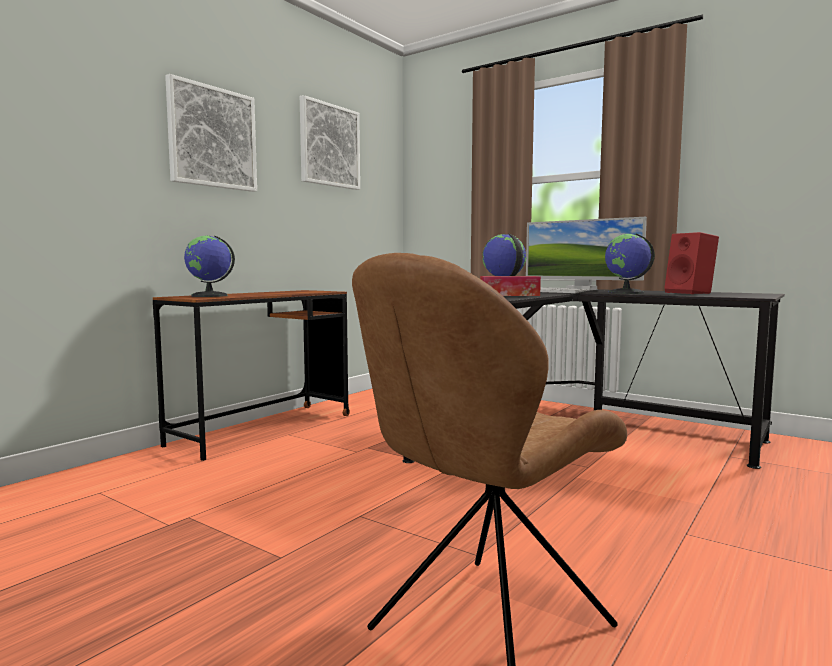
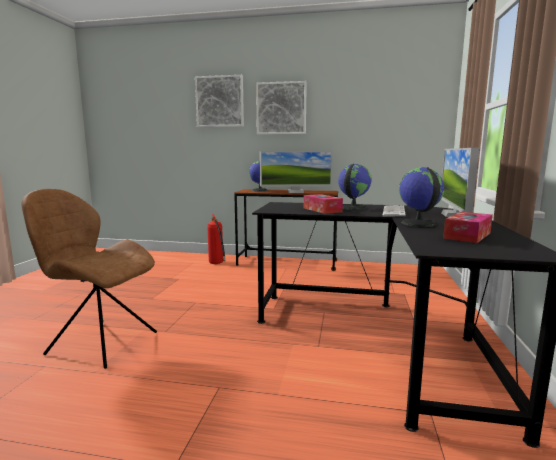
camera: 65 degrees right, 5 degrees up
picture [300,95,360,190] -> picture moved to [195,75,244,127]
red speaker [664,232,719,294] -> tissue box [443,212,493,243]
none -> fire extinguisher [207,214,226,264]
none -> monitor [260,151,333,193]

